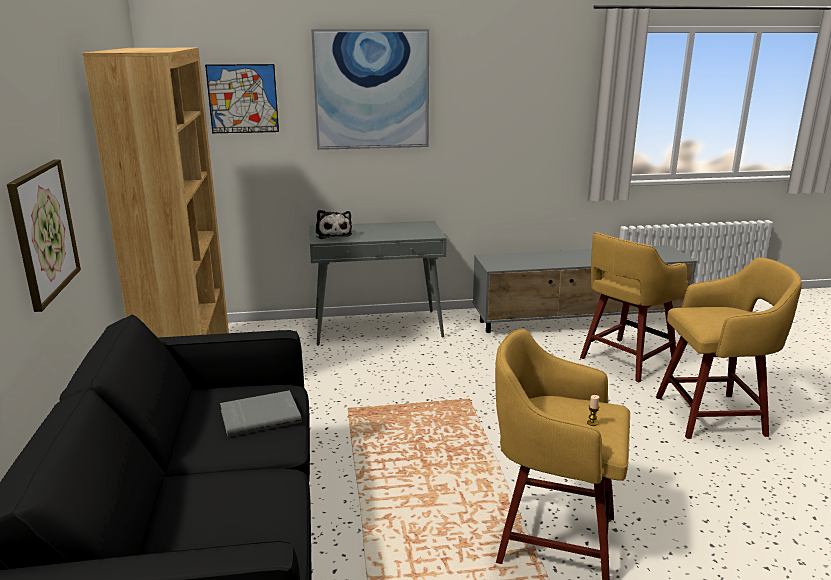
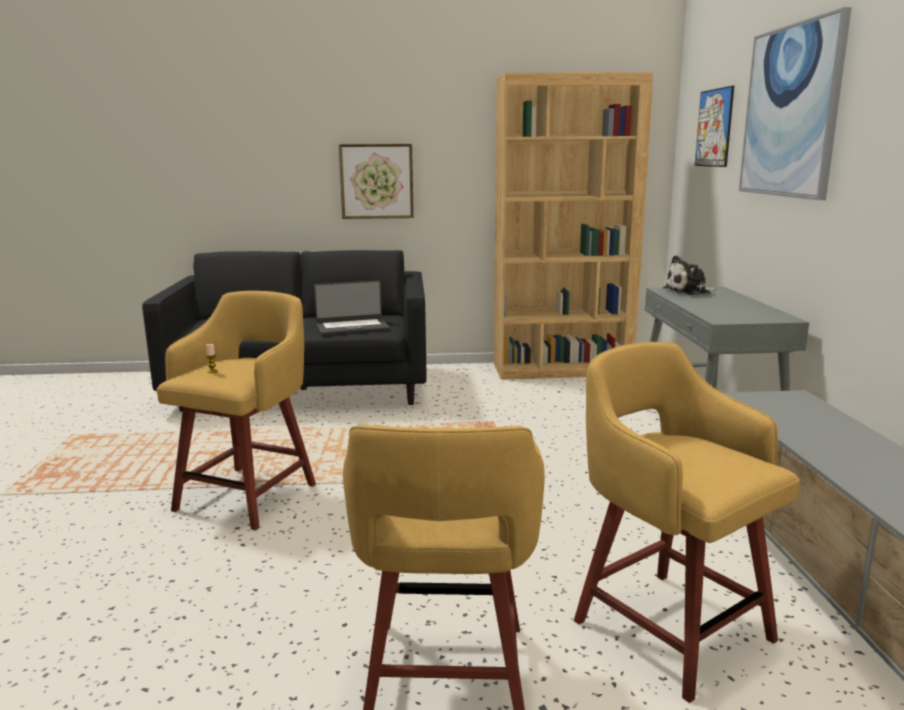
camera: 95 degrees right, 5 degrees down
grey book [220,390,301,437] -> laptop [314,280,390,335]

